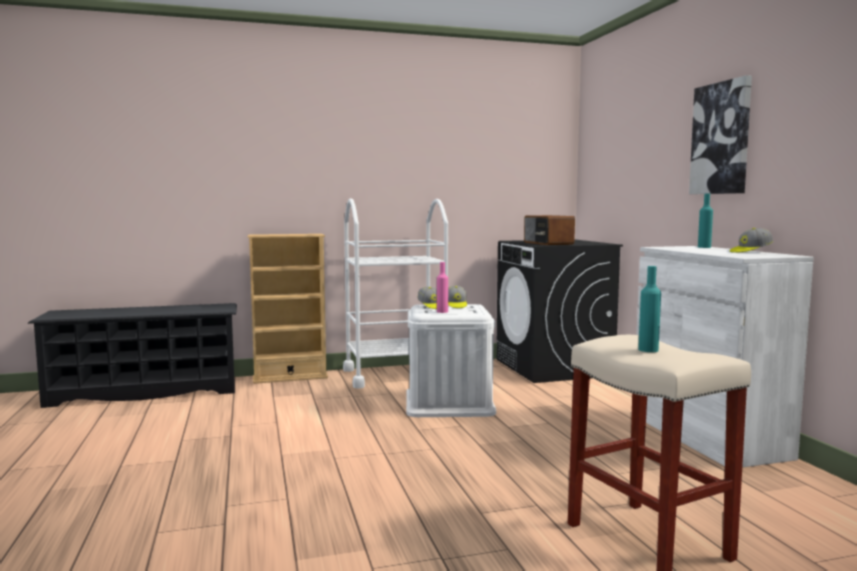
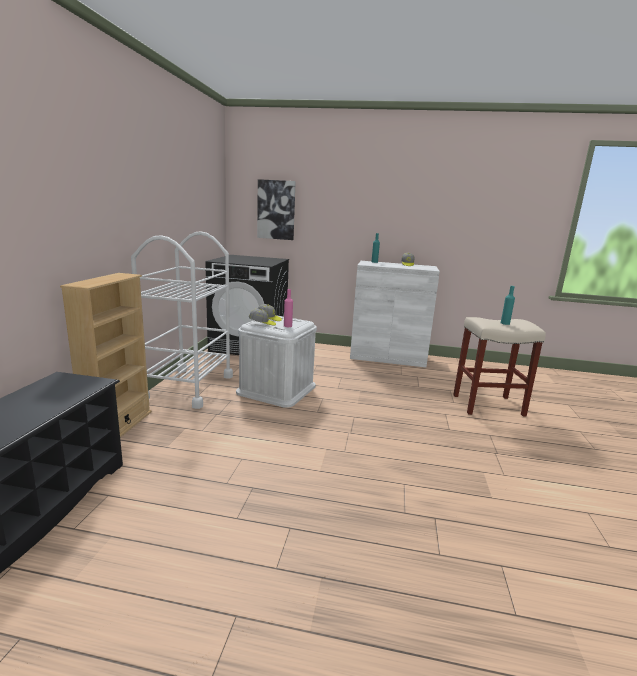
camera: 65 degrees left, 10 degrees up
radio [524,215,575,245] -> none
picture [689,75,752,194] -> picture moved to [257,179,296,240]

